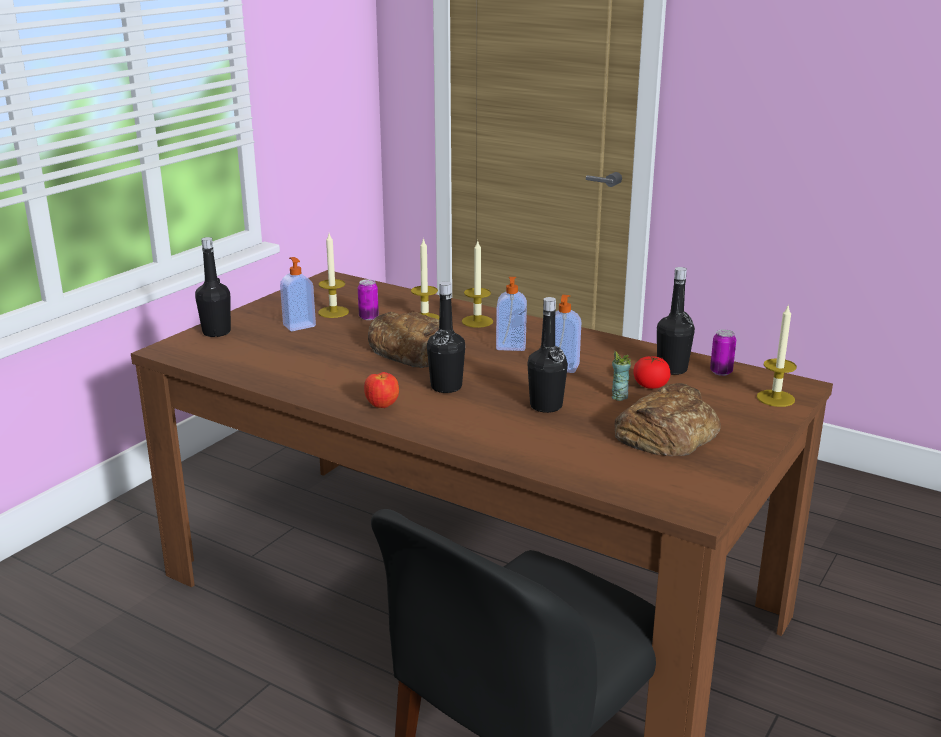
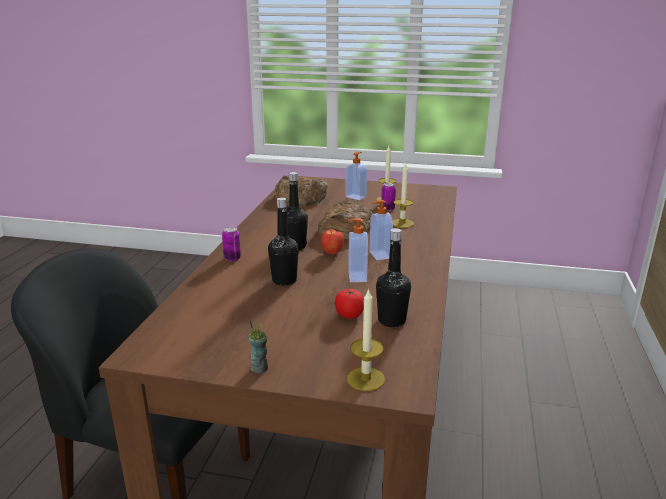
camera: 70 degrees right, 0 degrees up
black bottle [195,237,231,337] -> none
apple [364,372,399,408] -> apple moved to [321,229,344,255]
candle [462,240,493,328] -> none
cup [612,351,631,401] -> cup moved to [248,320,268,374]
bread [614,383,721,456] -> bread moved to [275,175,328,206]
can [710,329,736,376] -> can moved to [222,227,241,261]

